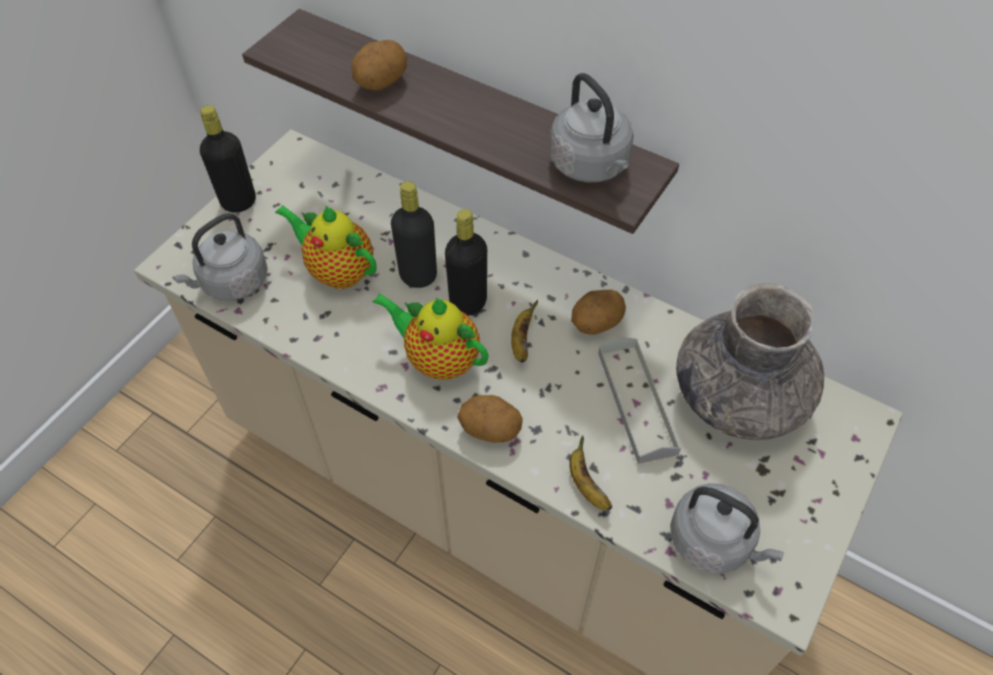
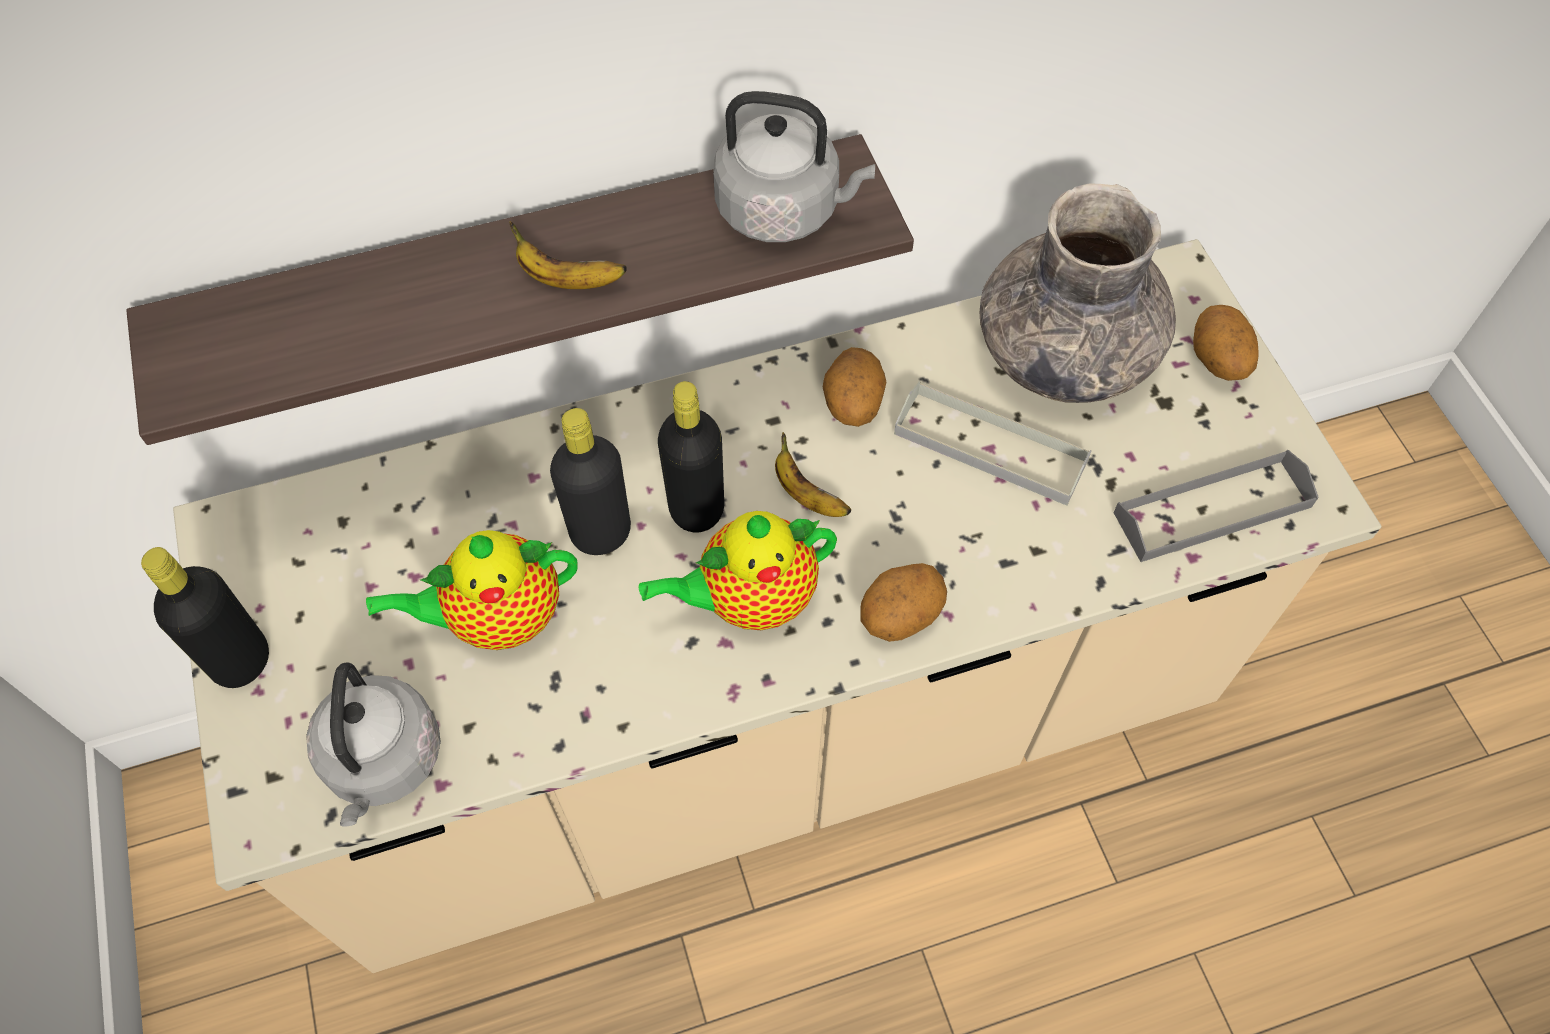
camera: 50 degrees left, 5 degrees up
potato [351,40,407,91] -> potato moved to [1193,305,1259,381]
banana [569,435,612,511] -> banana moved to [509,221,627,289]
grey kettle [670,483,784,574] -> grey tray [1114,450,1319,562]

